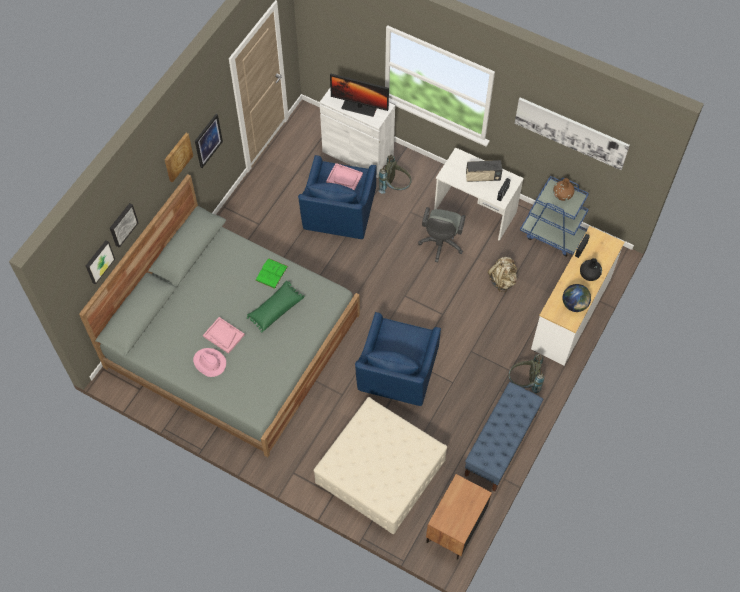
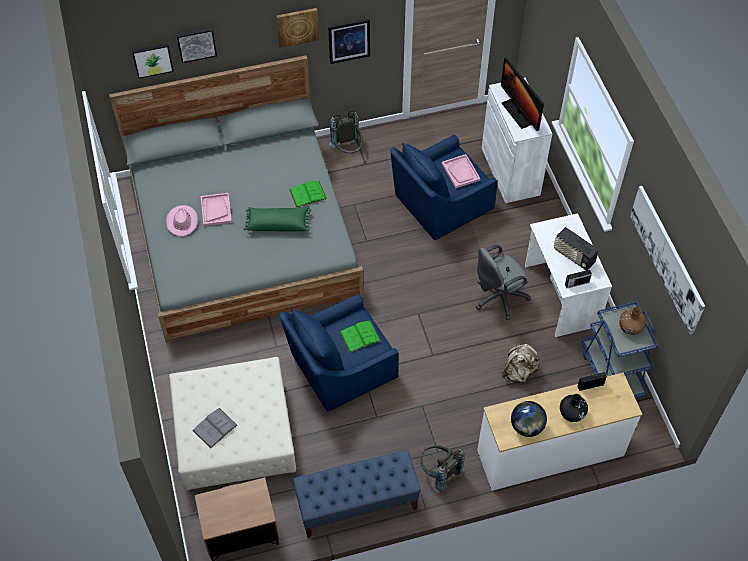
camera: 45 degrees right, 5 degrees down
grey backpack [378,154,412,194] -> grey backpack moved to [329,110,363,154]
none -> grey book [192,408,237,448]
none -> green book [340,320,381,353]

